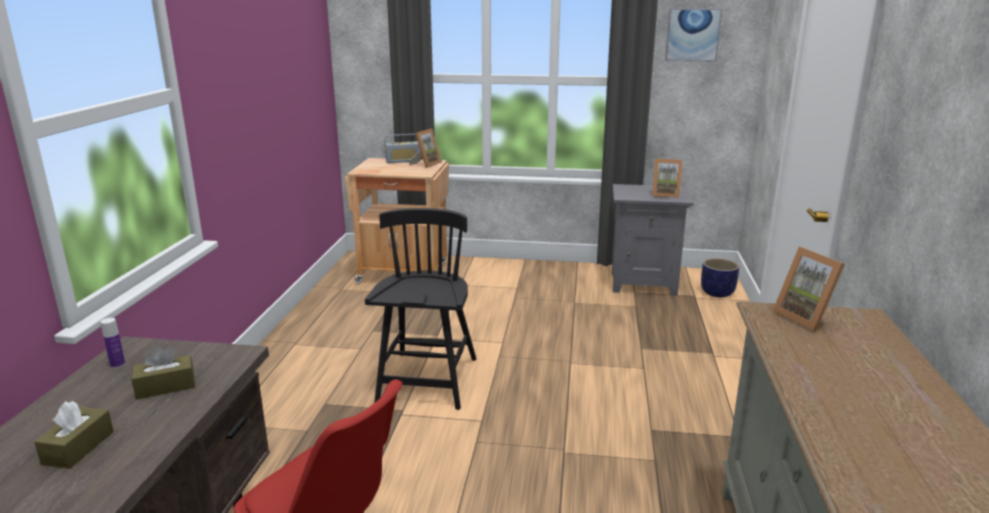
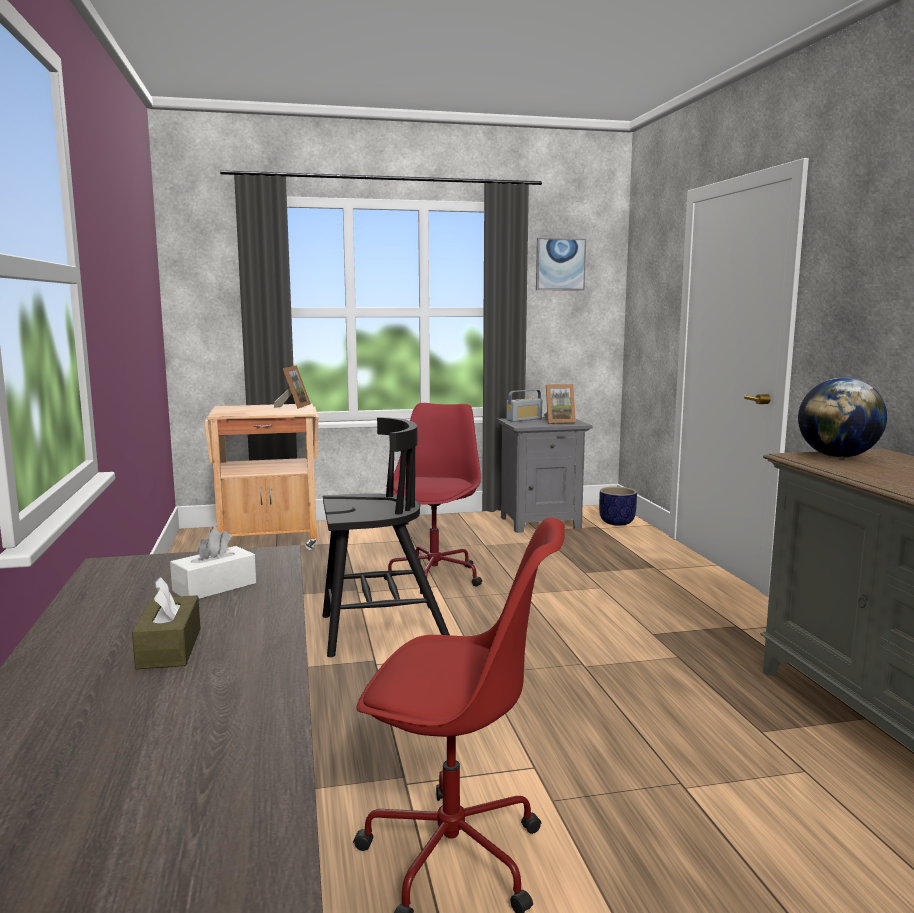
camera: 20 degrees left, 10 degrees down
bottle [100,318,125,369] -> none
brown tissue box [132,347,195,399] -> white tissue box [170,528,256,599]
black chair [365,208,476,410] -> black chair turned 90 degrees clockwise [322,417,450,657]
radio [385,134,420,163] -> radio moved to [506,389,542,422]
picture frame [773,247,845,331] -> globe [798,377,887,458]
none -> red office chair [384,403,482,594]

